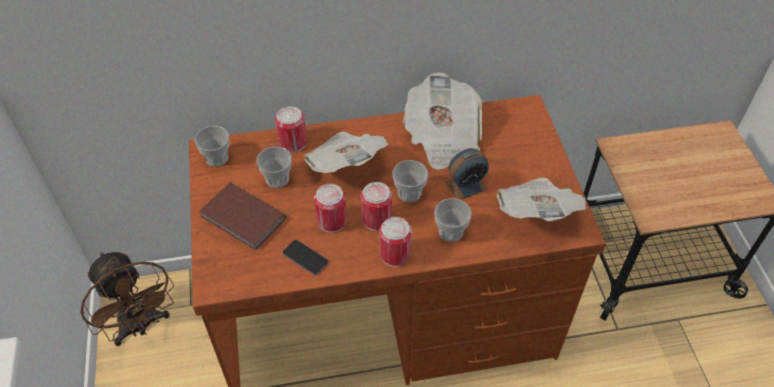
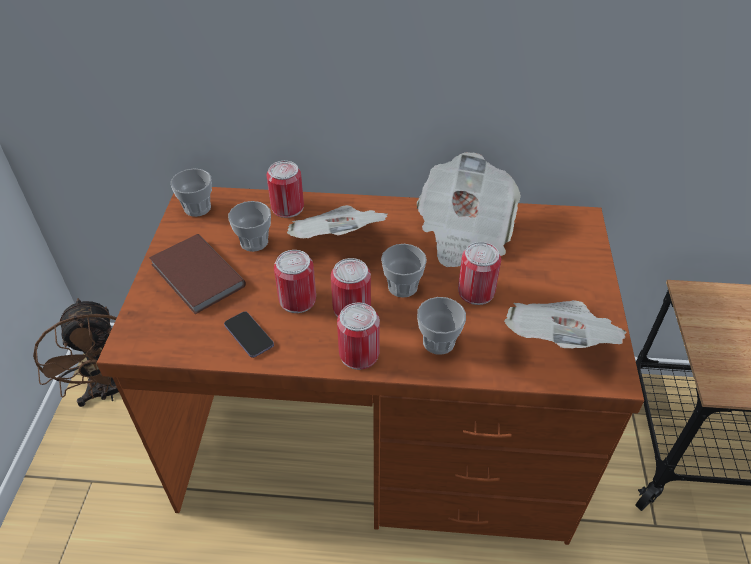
camera: 15 degrees right, 5 degrees down
alarm clock [445,148,489,200] -> can [458,242,501,305]

